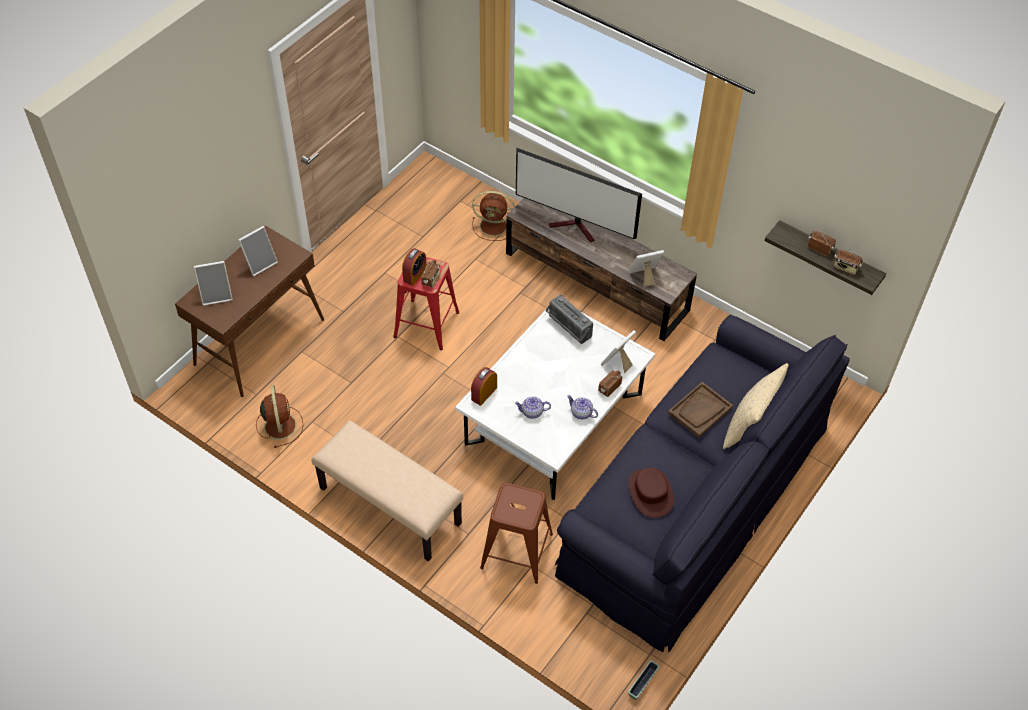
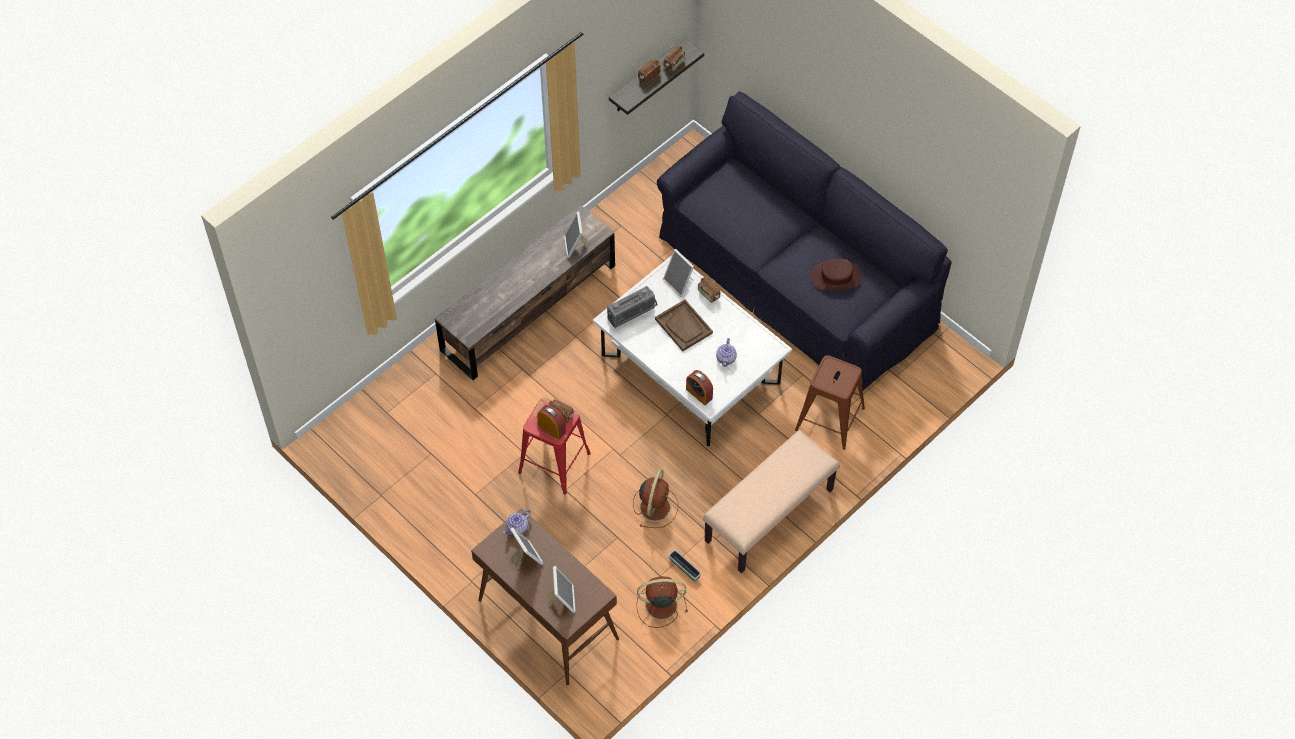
camera: 80 degrees left, 5 degrees up
brown fan [472,191,515,241] -> brown fan moved to [633,469,678,528]
television [516,148,642,243] -> none
teapot [567,395,598,419] -> teapot moved to [503,509,531,535]
planter [628,660,660,700] -> planter moved to [668,550,701,581]
brown tray [668,382,733,437] -> brown tray moved to [655,299,713,351]
beige pillow [723,363,788,449] -> none

